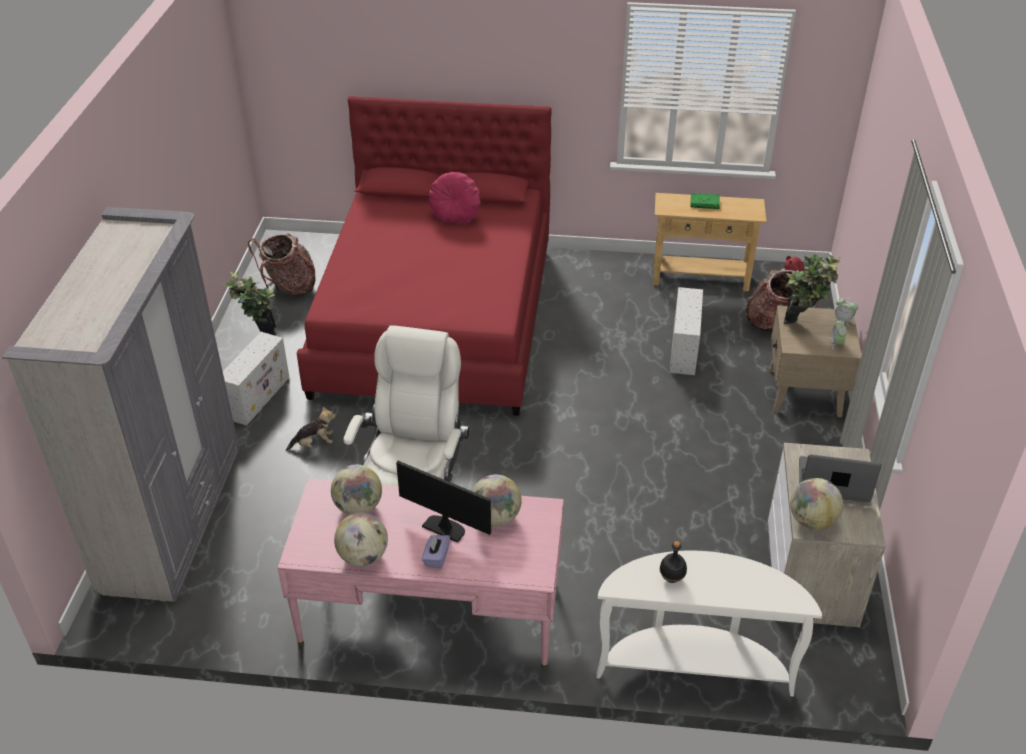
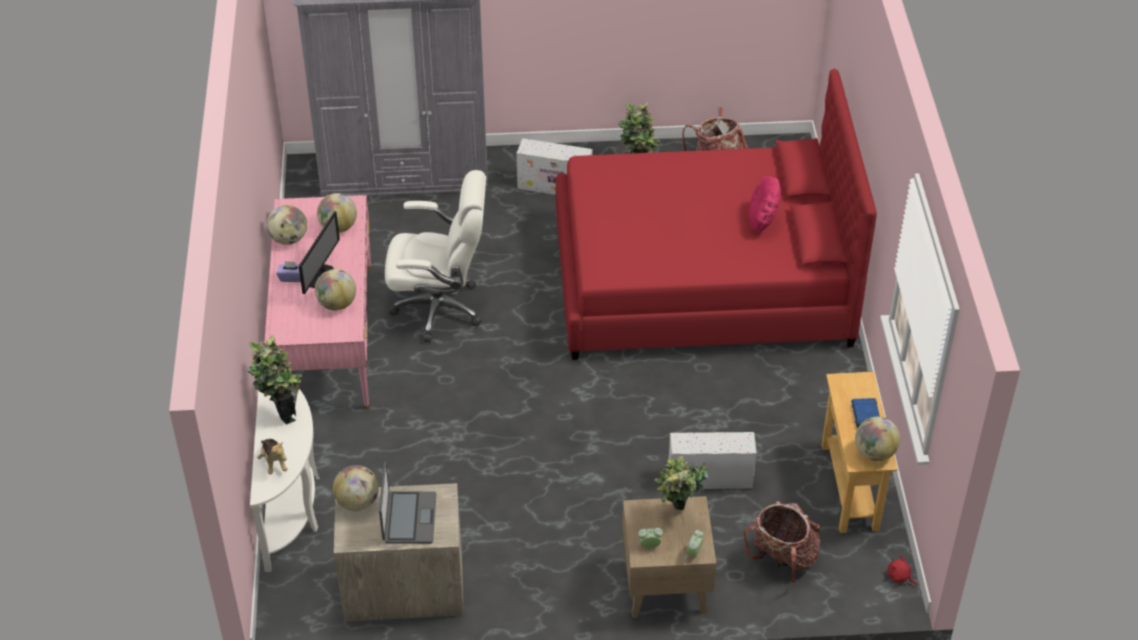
camera: 80 degrees right, 5 degrees up
plush toy [286,406,336,451] -> plush toy moved to [257,439,287,475]
black bottle [660,541,687,583] -> potted plant [247,335,302,424]
green book [691,193,720,209] -> blue book [851,398,880,428]
none -> globe [855,417,900,461]

